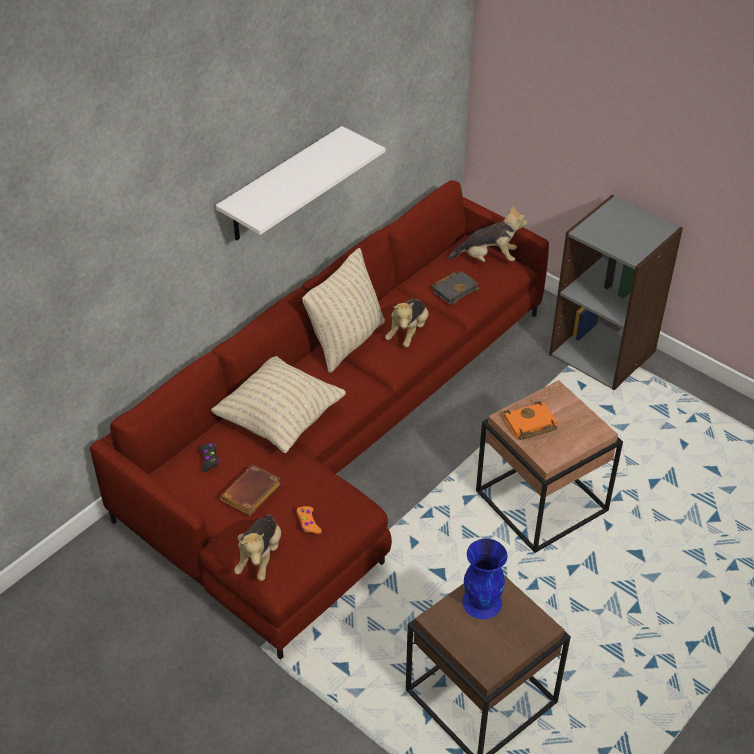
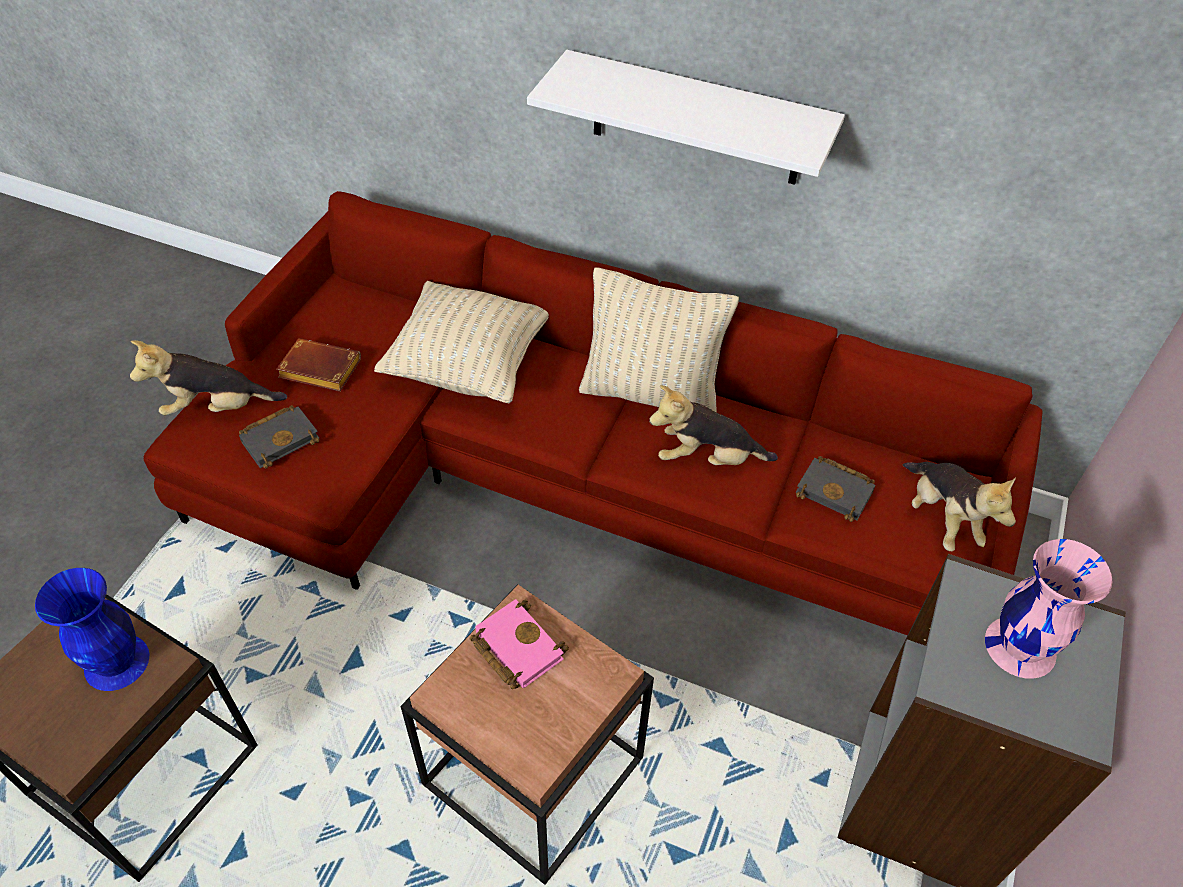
camera: 70 degrees right, 5 degrees up
black game controller [198,443,219,472] -> none
orange game controller [296,506,322,534] -> black book [239,405,319,469]
orange book [504,401,557,440] -> pink book [470,599,569,689]
none -> pink vase [985,539,1112,679]

